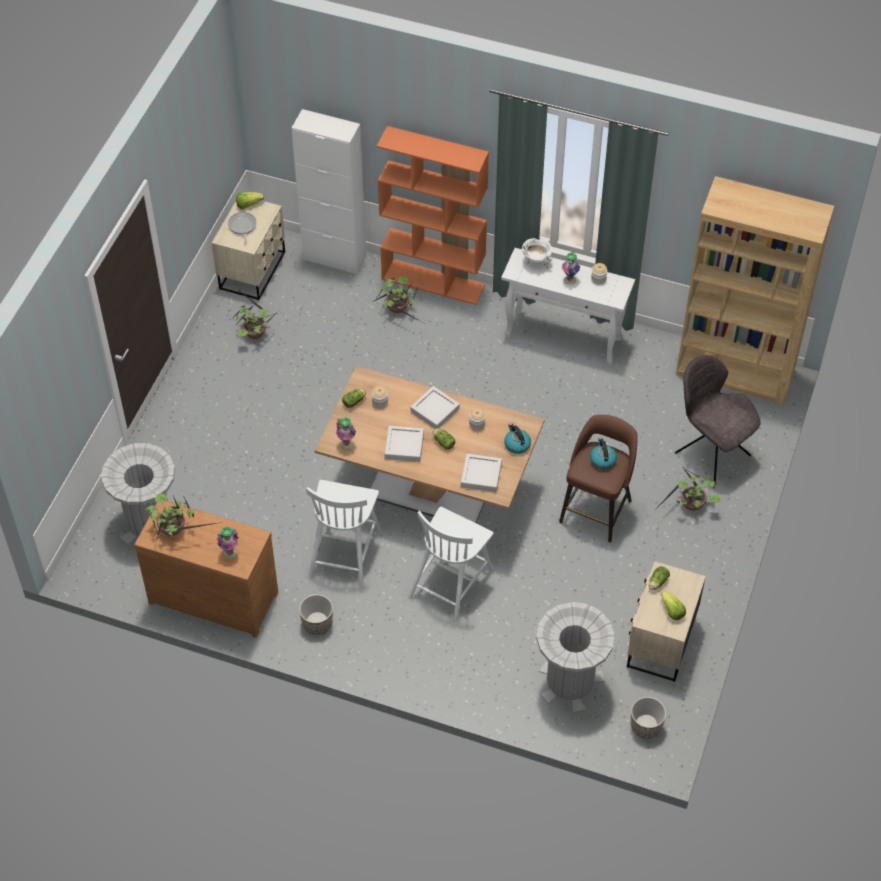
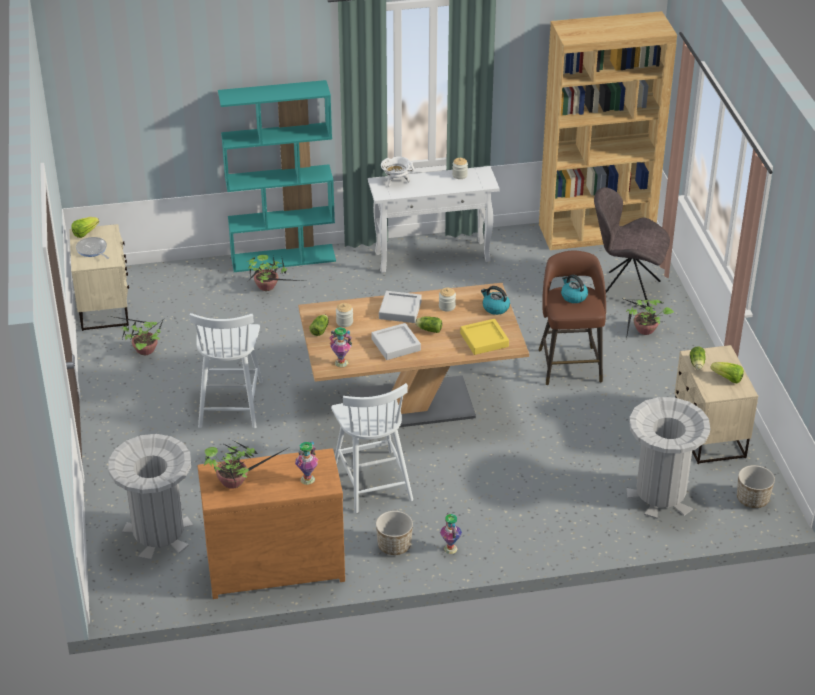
camera: 30 degrees left, 15 degrees down
white cabinet [292,109,366,274] -> none
orange bookcase [377,126,489,305] -> turquoise bookcase [218,80,336,272]
white chair [408,507,493,622] -> white chair moved to [189,313,263,428]
grey tray [461,454,502,492] -> yellow tray [460,319,509,355]
vase [562,251,580,285] -> vase moved to [440,513,462,554]

